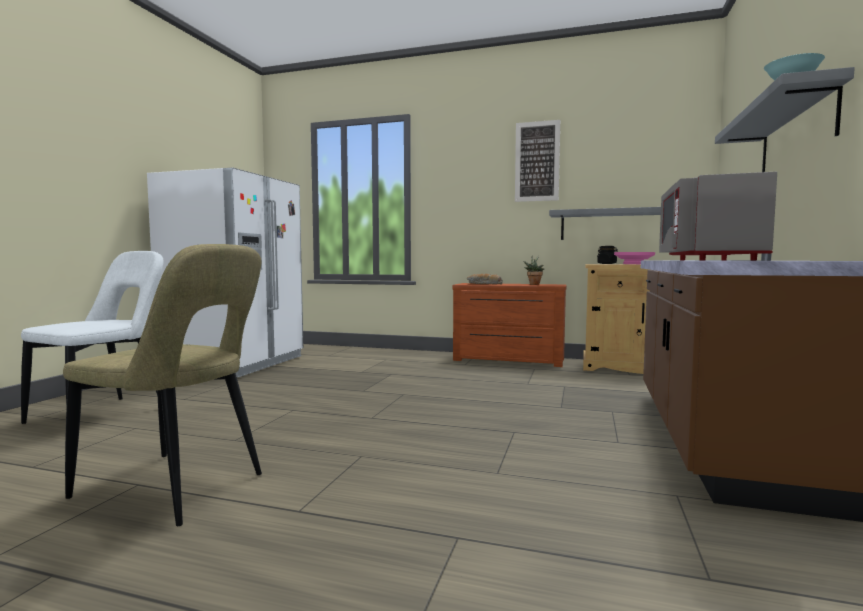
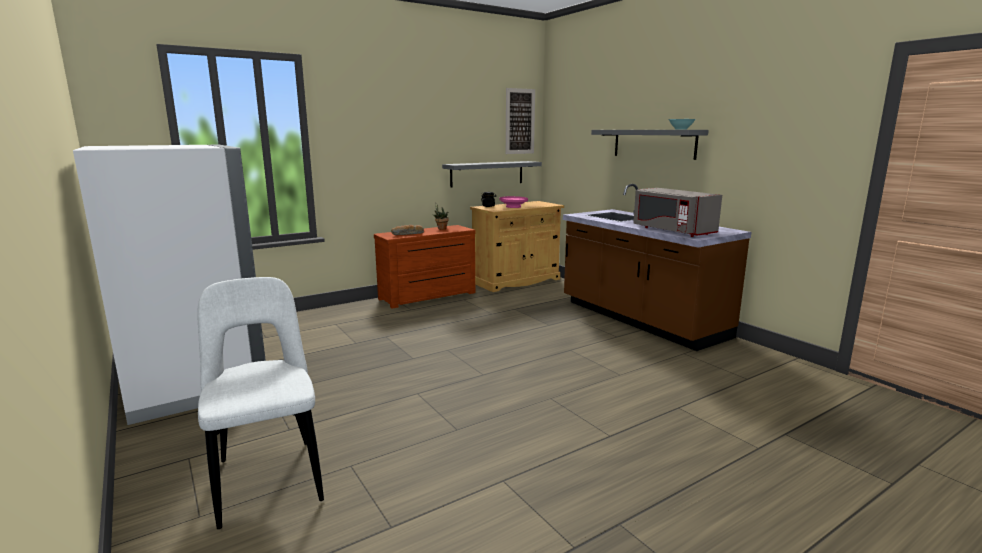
camera: 50 degrees left, 10 degrees up
beige chair [63,244,262,526] -> none
picture [515,120,560,202] -> picture moved to [506,88,535,154]

